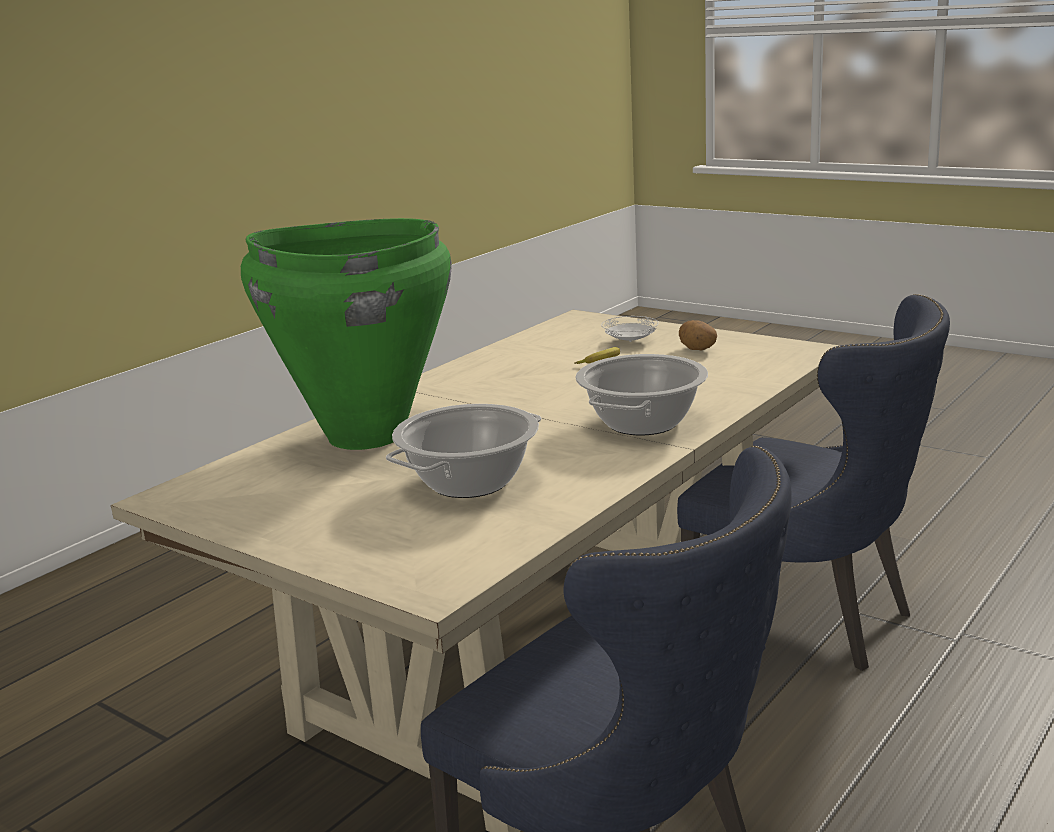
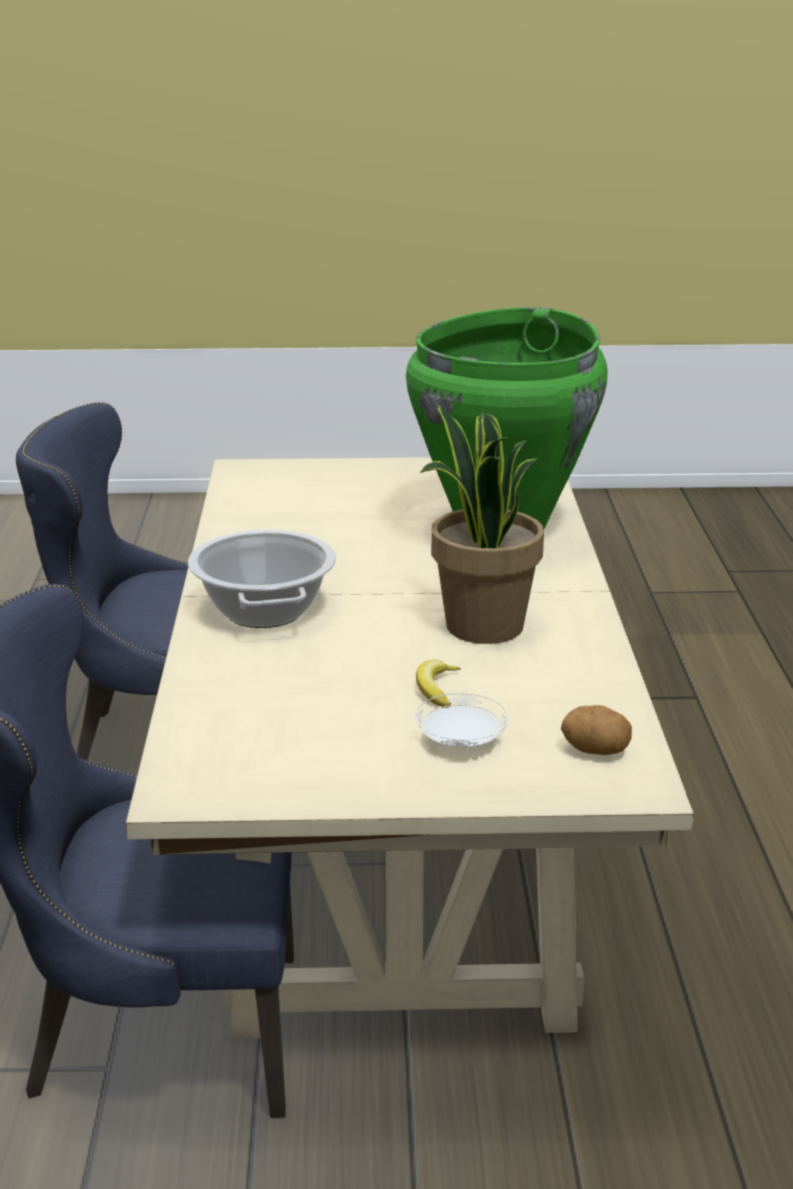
camera: 140 degrees right, 5 degrees up
cooking pot [386,404,541,498] -> none
potato [679,320,717,351] -> potato moved to [561,705,632,755]
none -> potted plant [420,404,544,644]

